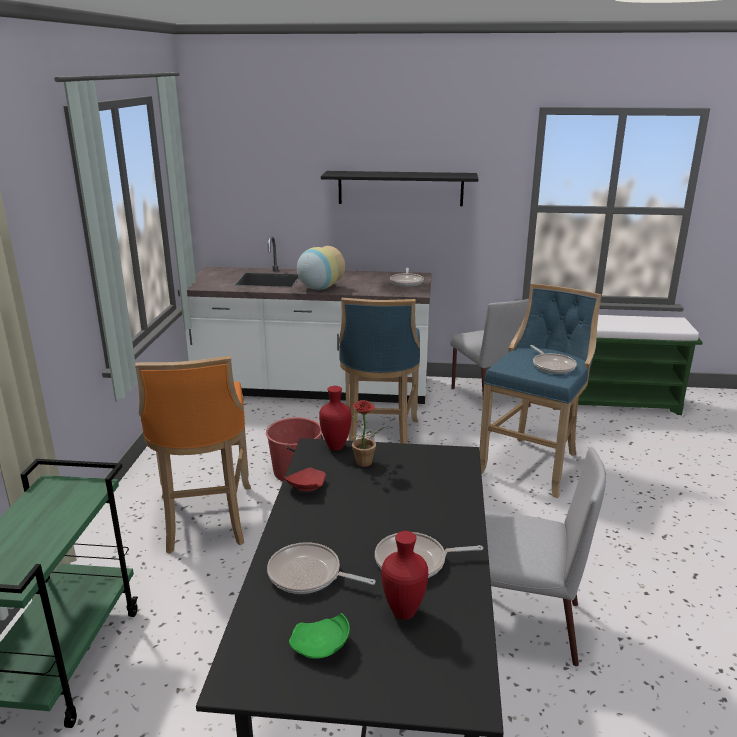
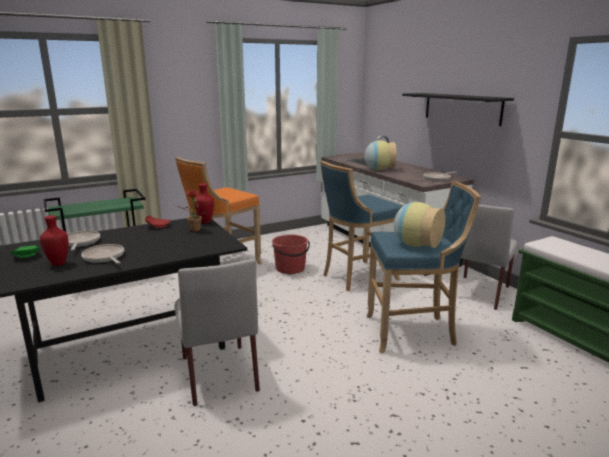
camera: 55 degrees right, 5 degrees down
frying pan [530,345,577,374] -> vase [394,202,445,248]

